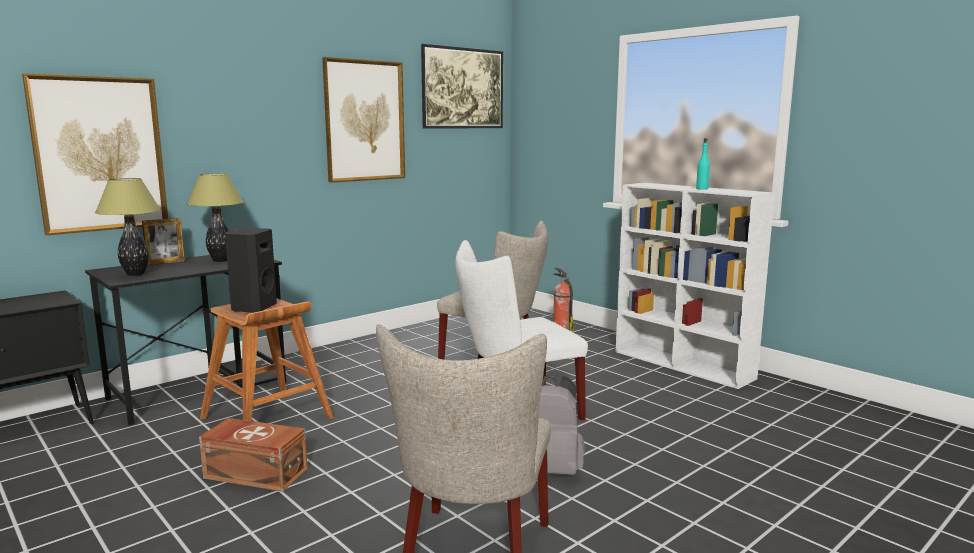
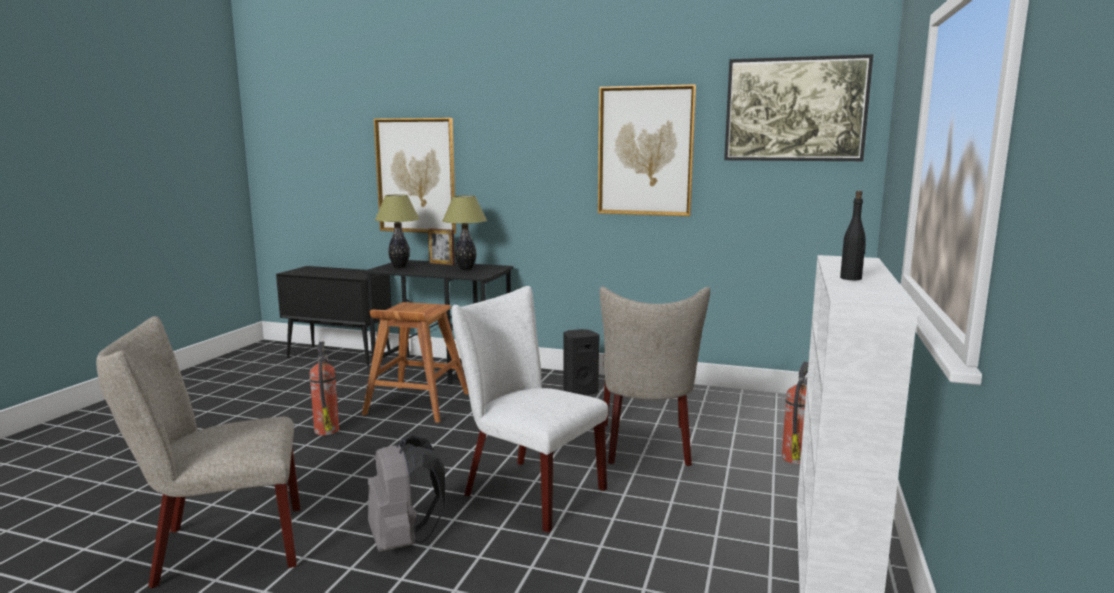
camera: 60 degrees right, 0 degrees up
brown storage box [199,418,308,492] -> fire extinguisher [309,341,339,435]
black speaker [225,228,277,313] -> black speaker moved to [563,329,599,395]
turquoise bottle [696,138,710,190] -> black bottle [840,191,866,280]

